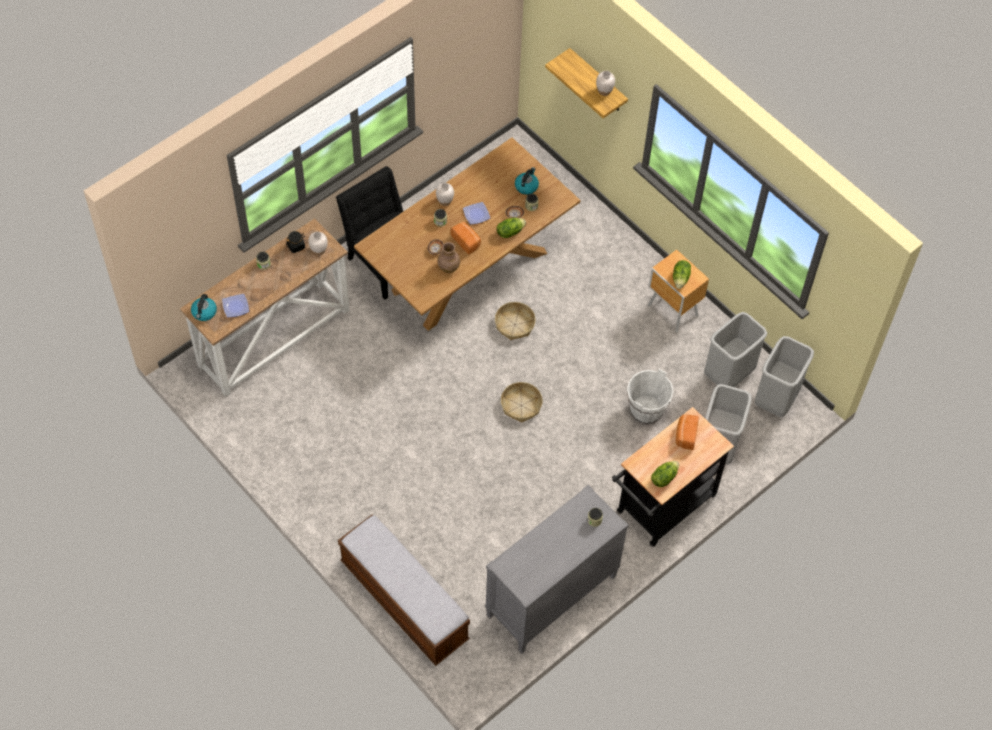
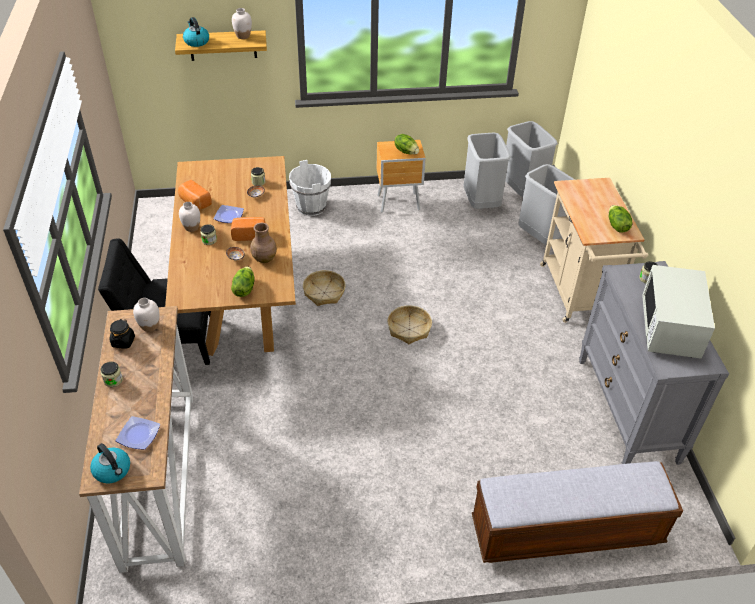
camera: 55 degrees left, 15 degrees down
lettuce [497,218,526,238] -> lettuce moved to [231,267,255,297]
kettle [515,167,539,195] -> kettle moved to [183,17,209,47]
black cart [612,407,734,547] -> beige cart [540,178,648,323]
white bucket [627,369,673,424] -> white bucket moved to [289,160,331,216]
bread [676,415,699,450] -> bread moved to [178,180,212,210]
none -> white microwave [642,265,715,359]

